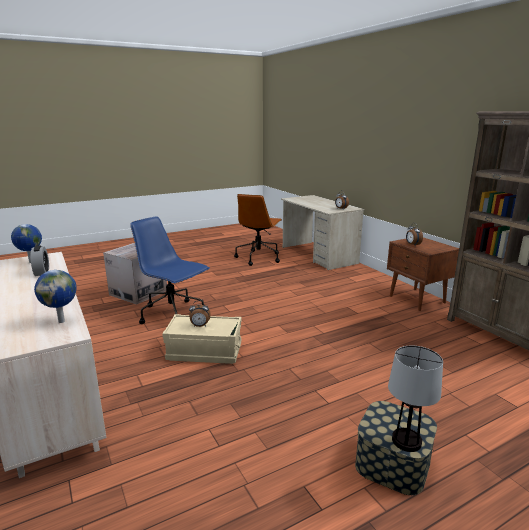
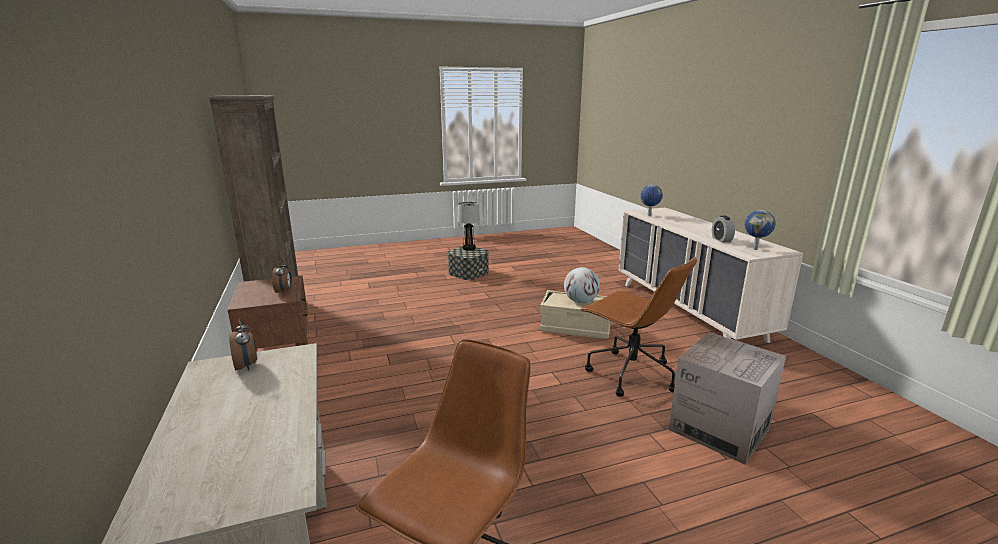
camera: 170 degrees left, 0 degrees up
blue office chair [130,217,210,324] -> brown office chair [580,257,697,397]
alarm clock [189,301,211,327] -> globe [564,267,600,303]

